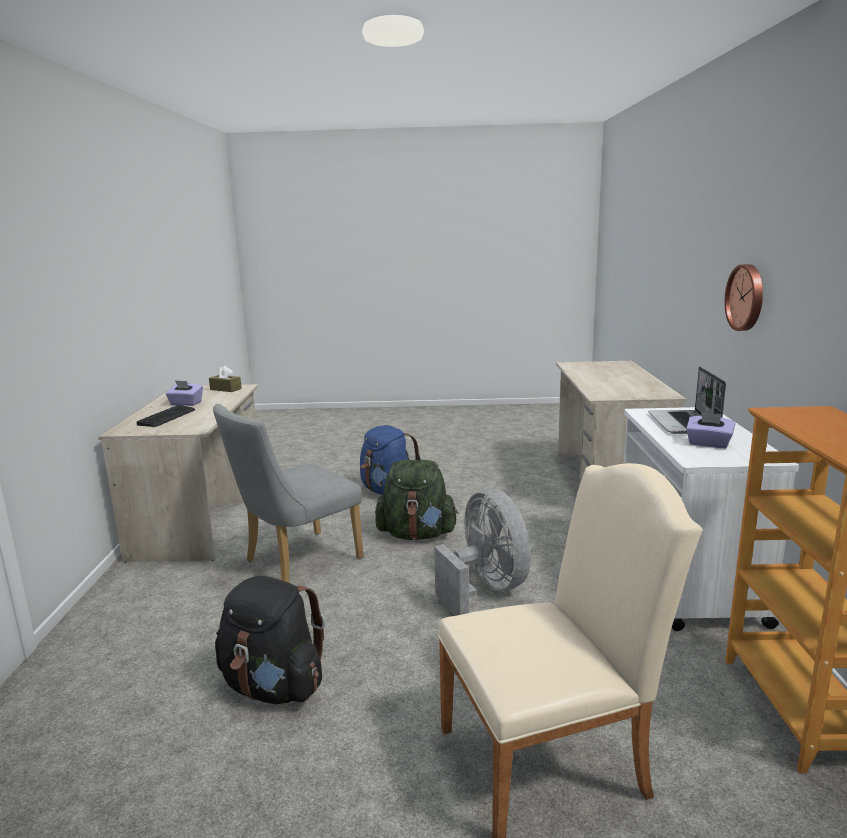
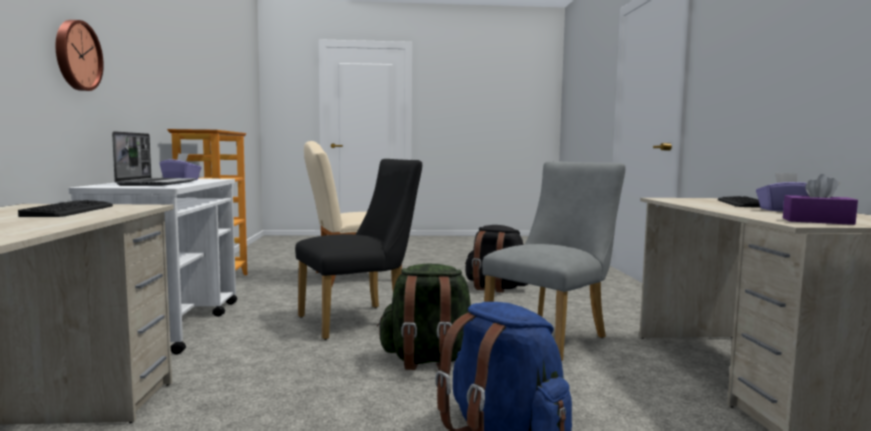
camera: 175 degrees right, 10 degrees down
brown tissue box [209,366,242,392] -> purple tissue box [783,174,858,225]
grey fan [434,489,531,616] -> black chair [295,159,422,340]
none -> keyboard [18,200,113,217]

